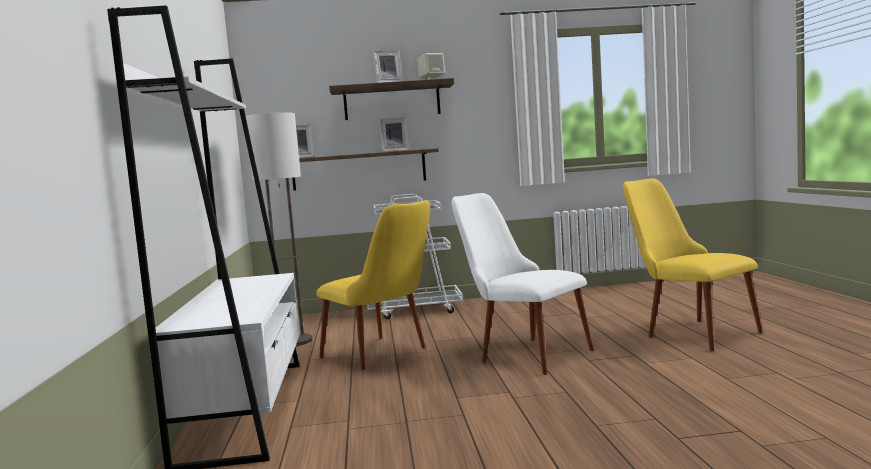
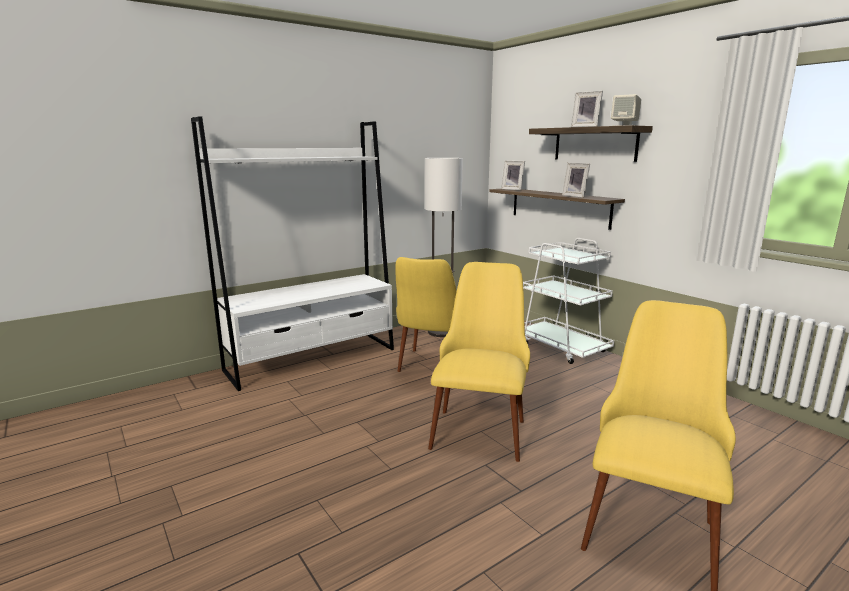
camera: 60 degrees right, 10 degrees up
white chair [452,193,594,375] -> yellow chair [428,262,530,462]

